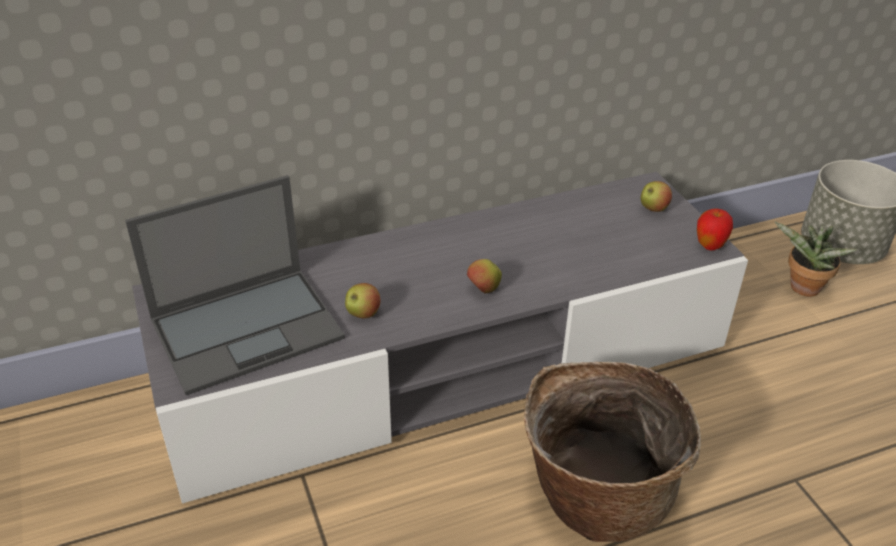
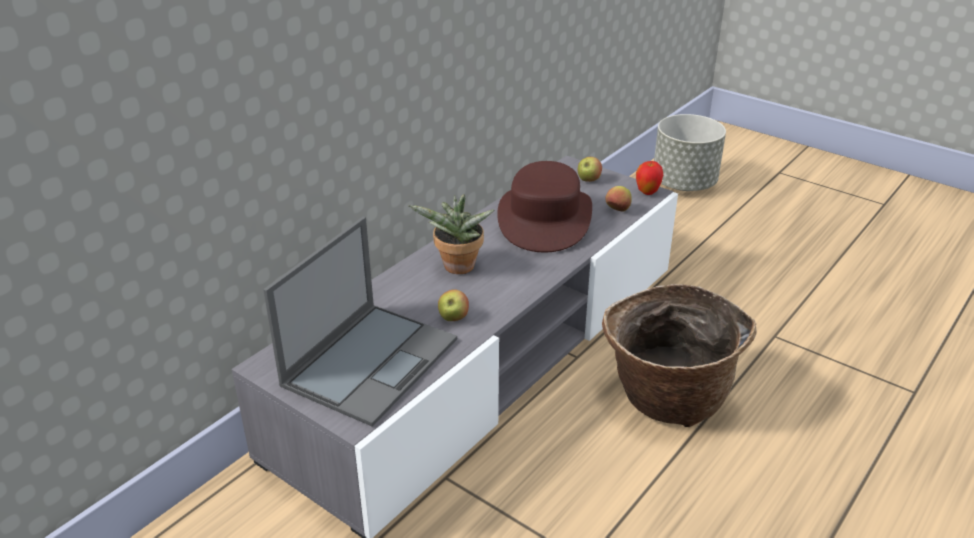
camera: 30 degrees left, 5 degrees down
apple [467,259,502,294] -> apple moved to [605,186,632,212]
potted plant [774,221,857,297] -> potted plant moved to [408,194,494,274]
none -> brown hat [497,161,592,252]

